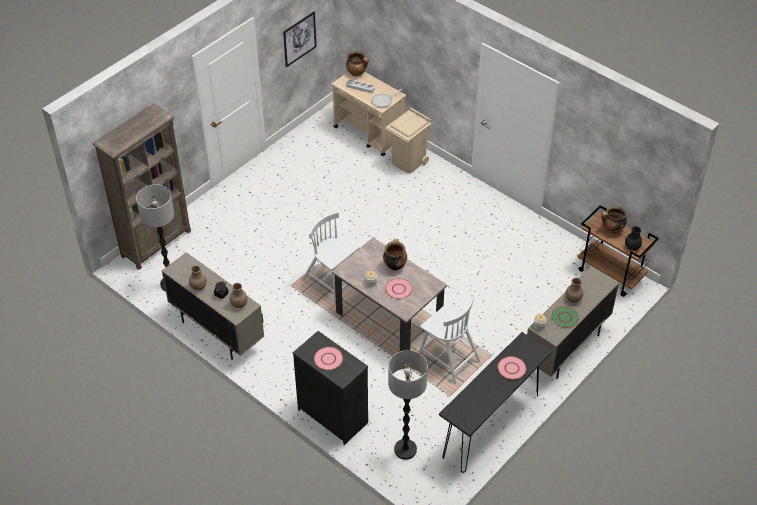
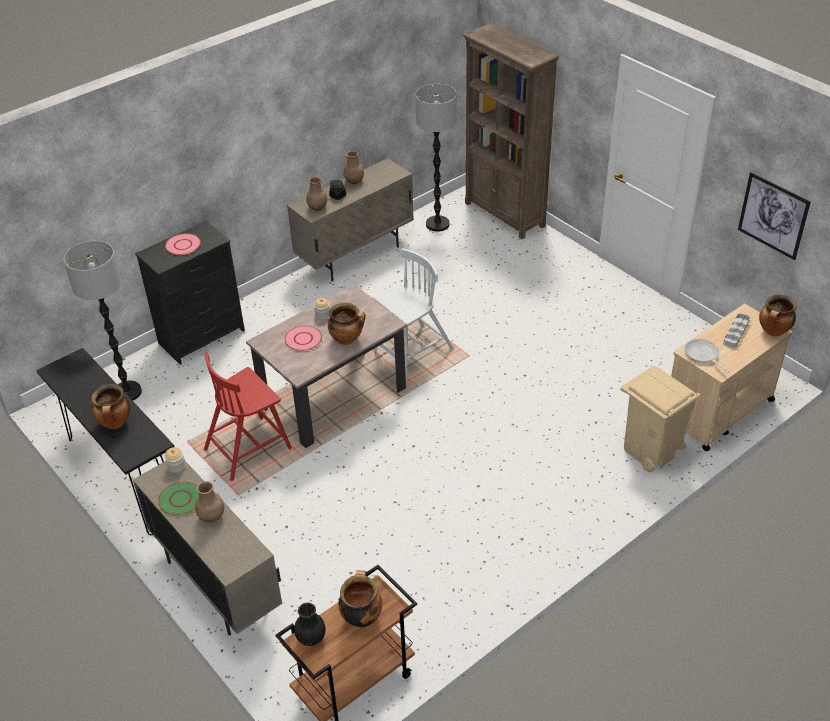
camera: 100 degrees right, 5 degrees down
white chair [419,297,481,384] -> red chair [204,352,292,481]
pink plate [497,356,526,380] -> cooking pot [91,384,130,429]

